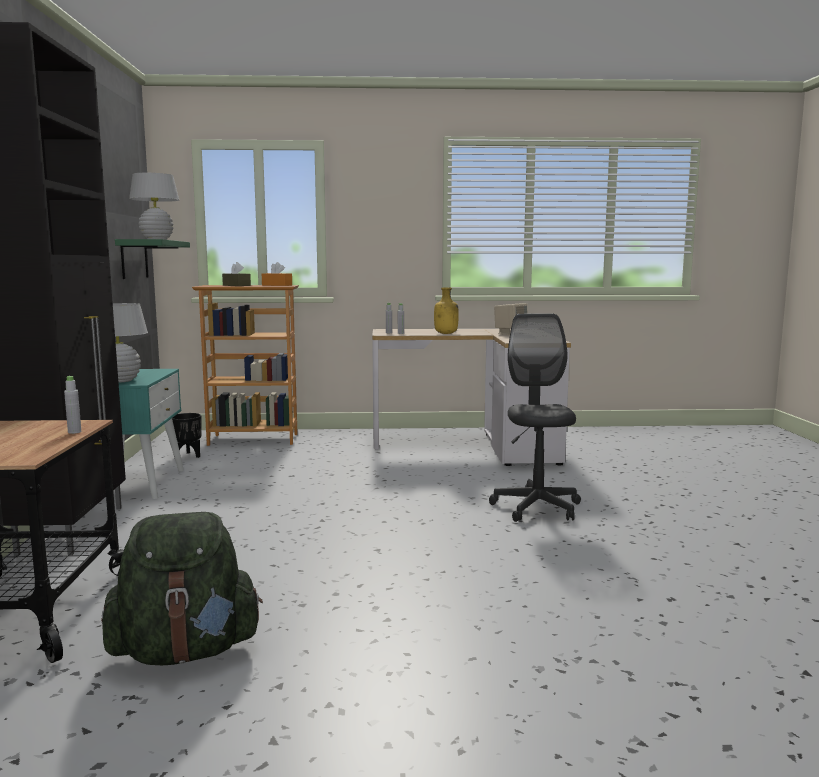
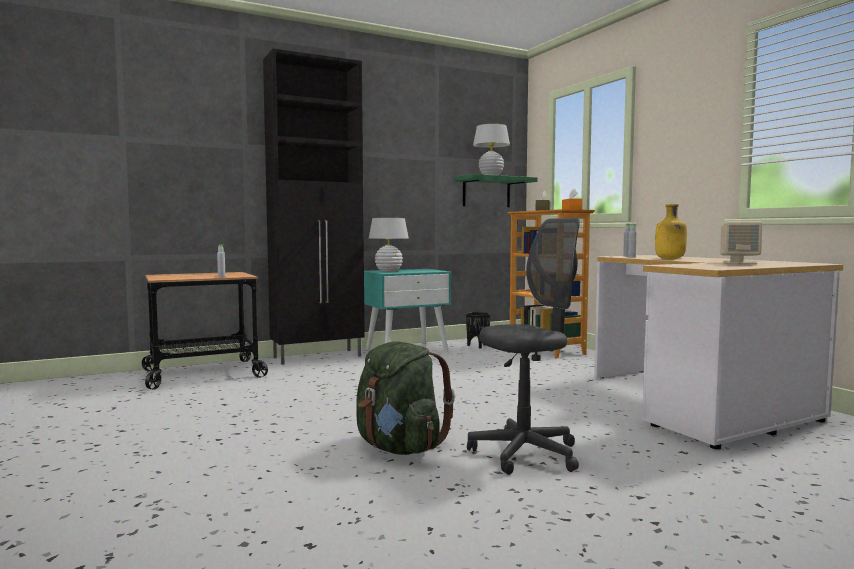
camera: 65 degrees right, 5 degrees down
green backpack [101,512,263,665] -> green backpack moved to [356,341,455,455]

